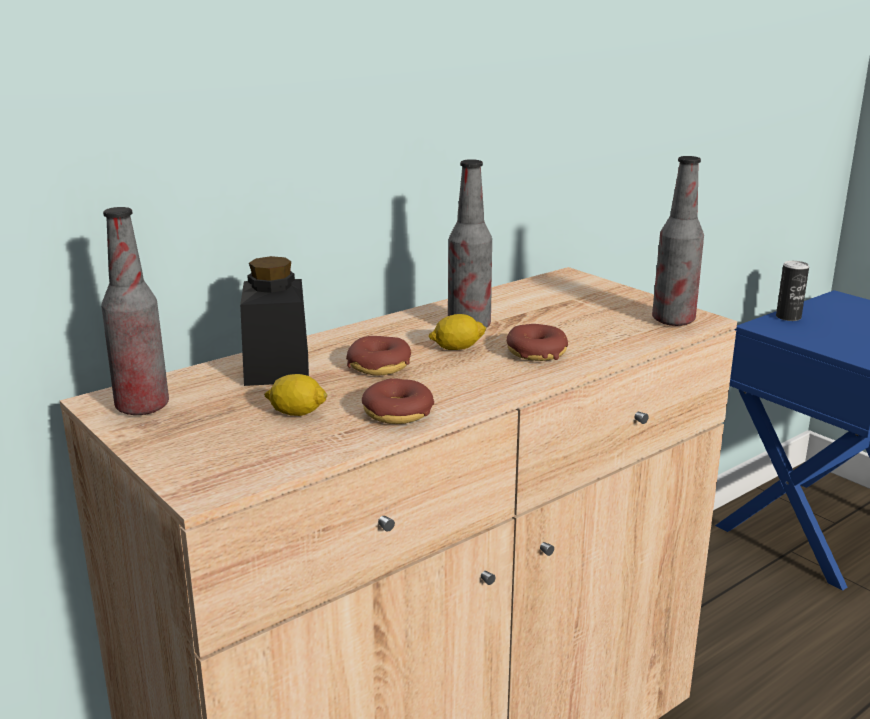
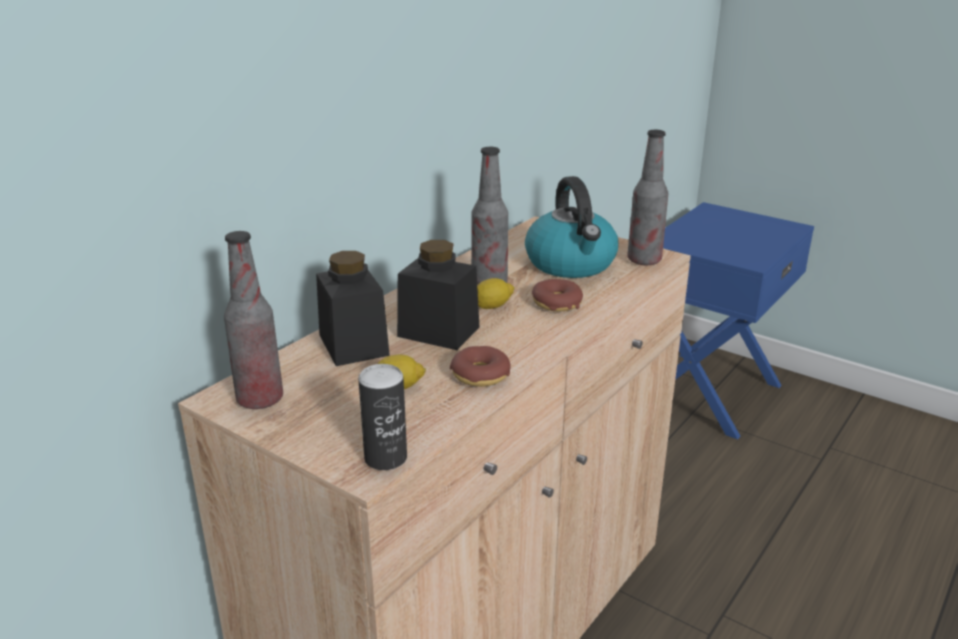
camera: 15 degrees left, 5 degrees up
donut [346,336,411,375] -> black jar [397,240,480,350]
can [776,261,809,321] -> can moved to [358,364,407,470]
none -> kettle [525,176,618,278]

